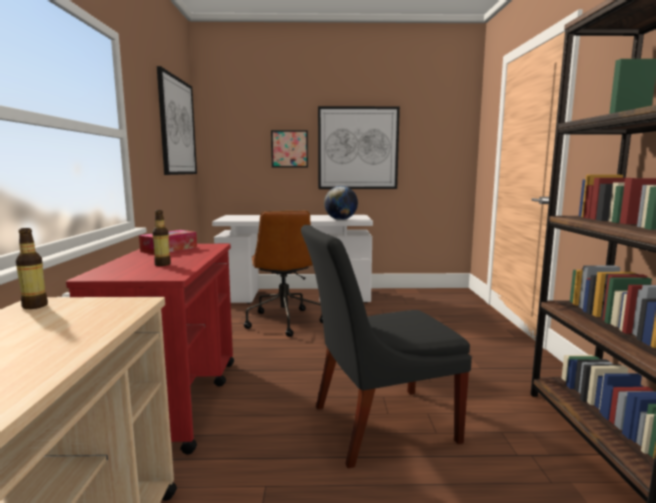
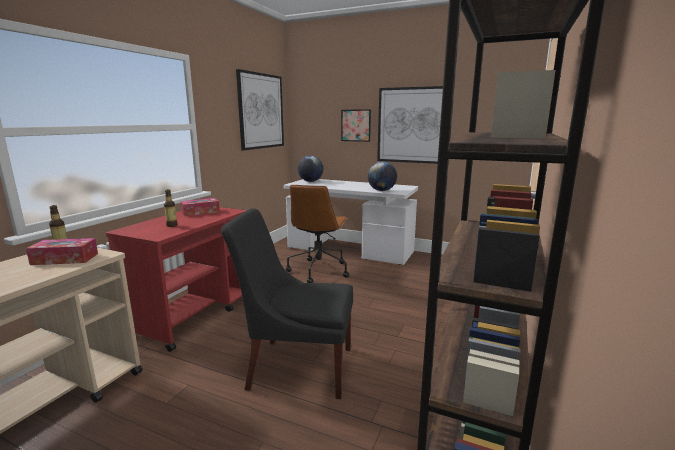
camera: 25 degrees right, 5 degrees up
none -> tissue box [26,238,98,265]
none -> globe [298,156,323,182]

